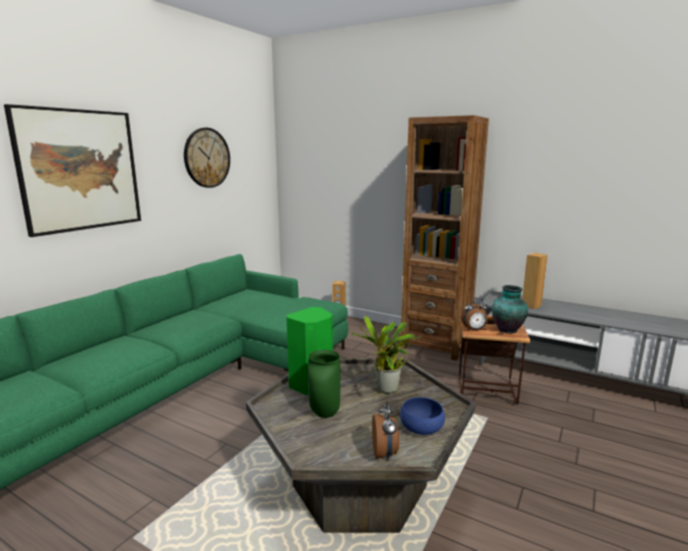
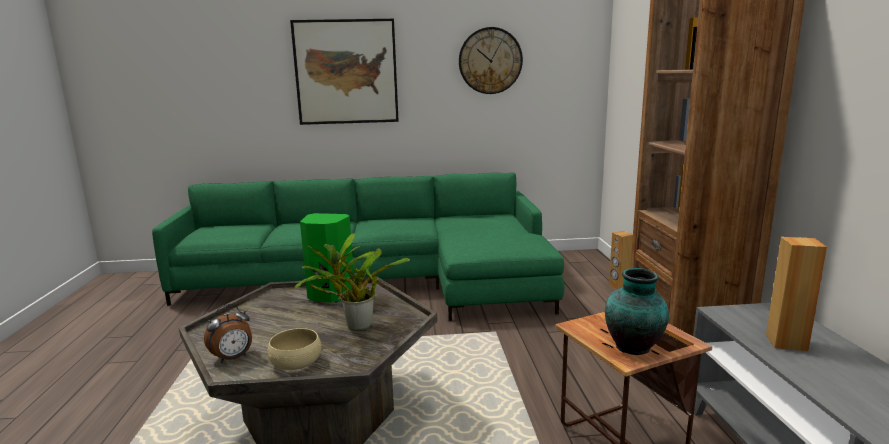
camera: 55 degrees right, 0 degrees up
green vase [308,350,341,418] -> none
blue bowl [400,397,445,435] -> beige bowl [267,328,321,370]
alarm clock [460,298,488,330] -> none

